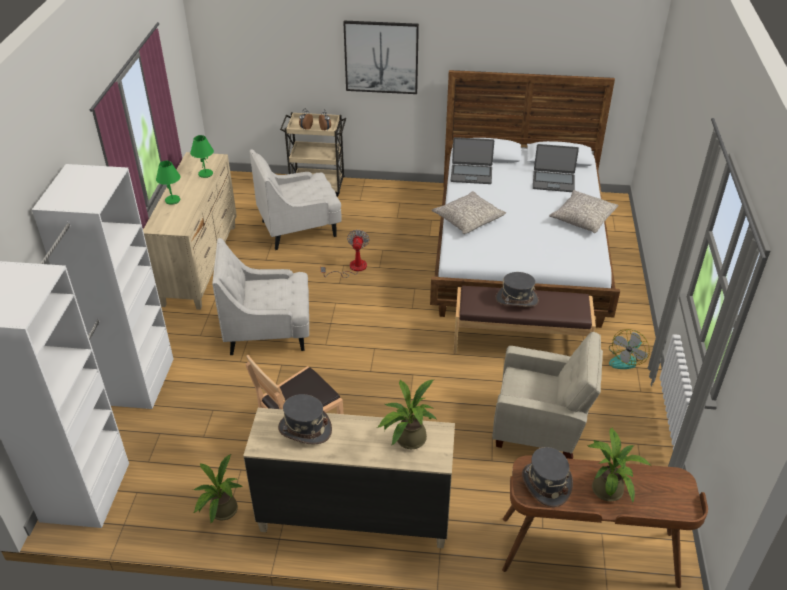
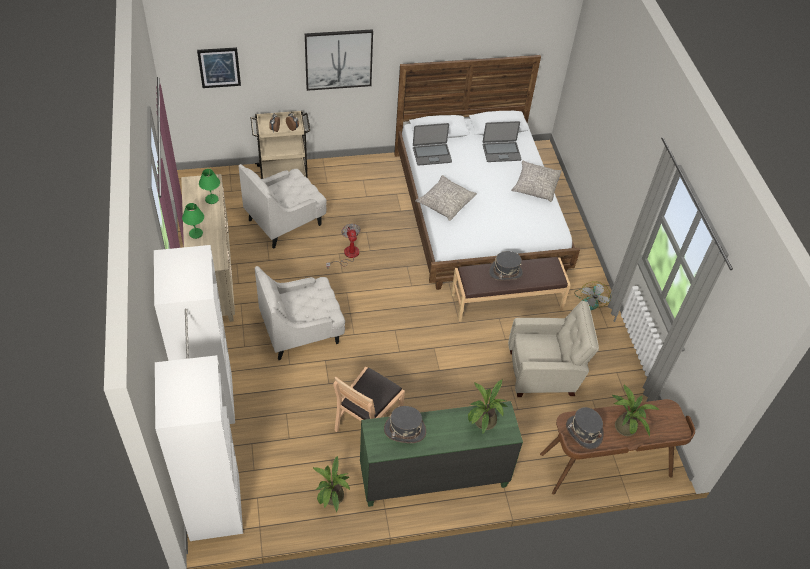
camera: 20 degrees left, 10 degrees up
beige dresser [243,408,455,548] -> green dresser [360,401,523,507]
none -> picture [197,47,241,88]

